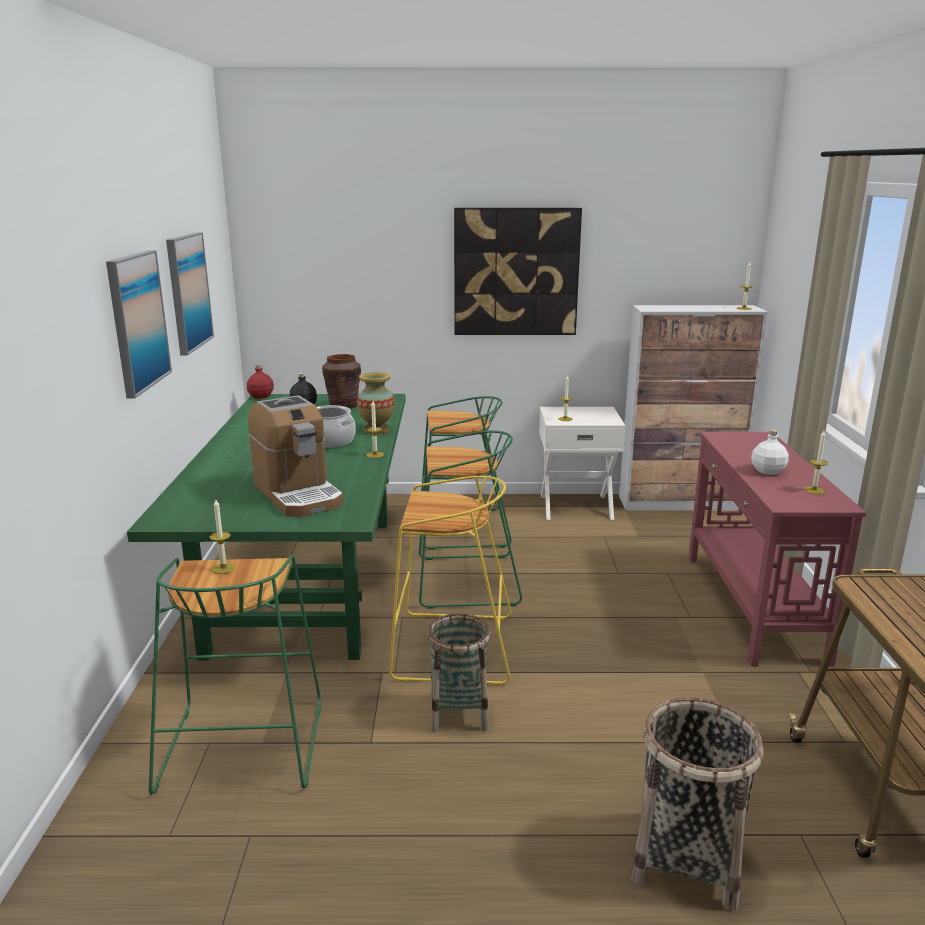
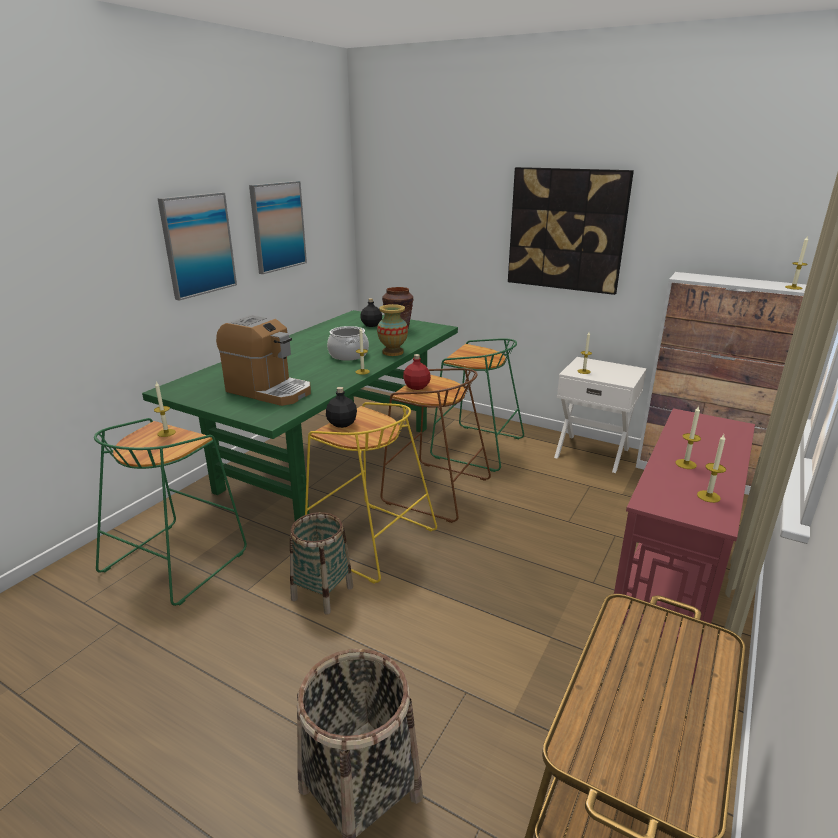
camera: 30 degrees right, 5 degrees up
red bottle [247,364,274,399] -> red bottle moved to [403,354,431,390]
coffee machine [248,395,343,517] -> coffee machine turned 60 degrees counterclockwise [216,315,311,406]
green stool [419,430,522,609] -> brown stool [380,368,491,523]
white bottle [751,430,789,475] -> candle [675,406,701,469]
none -> black bottle [326,387,357,428]

